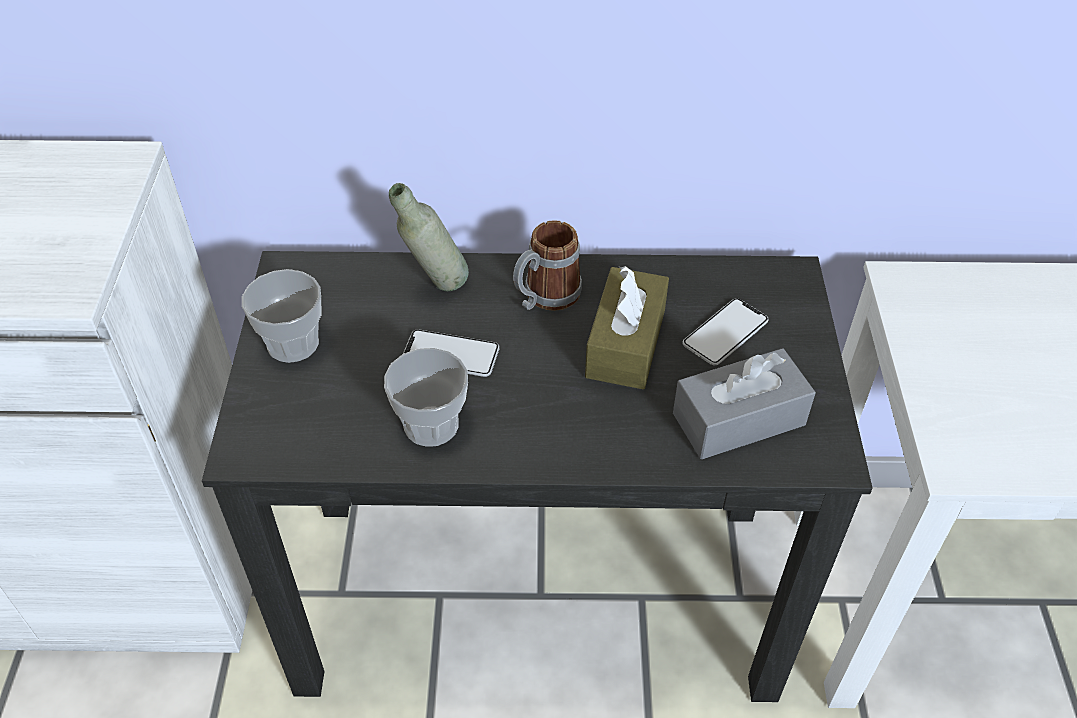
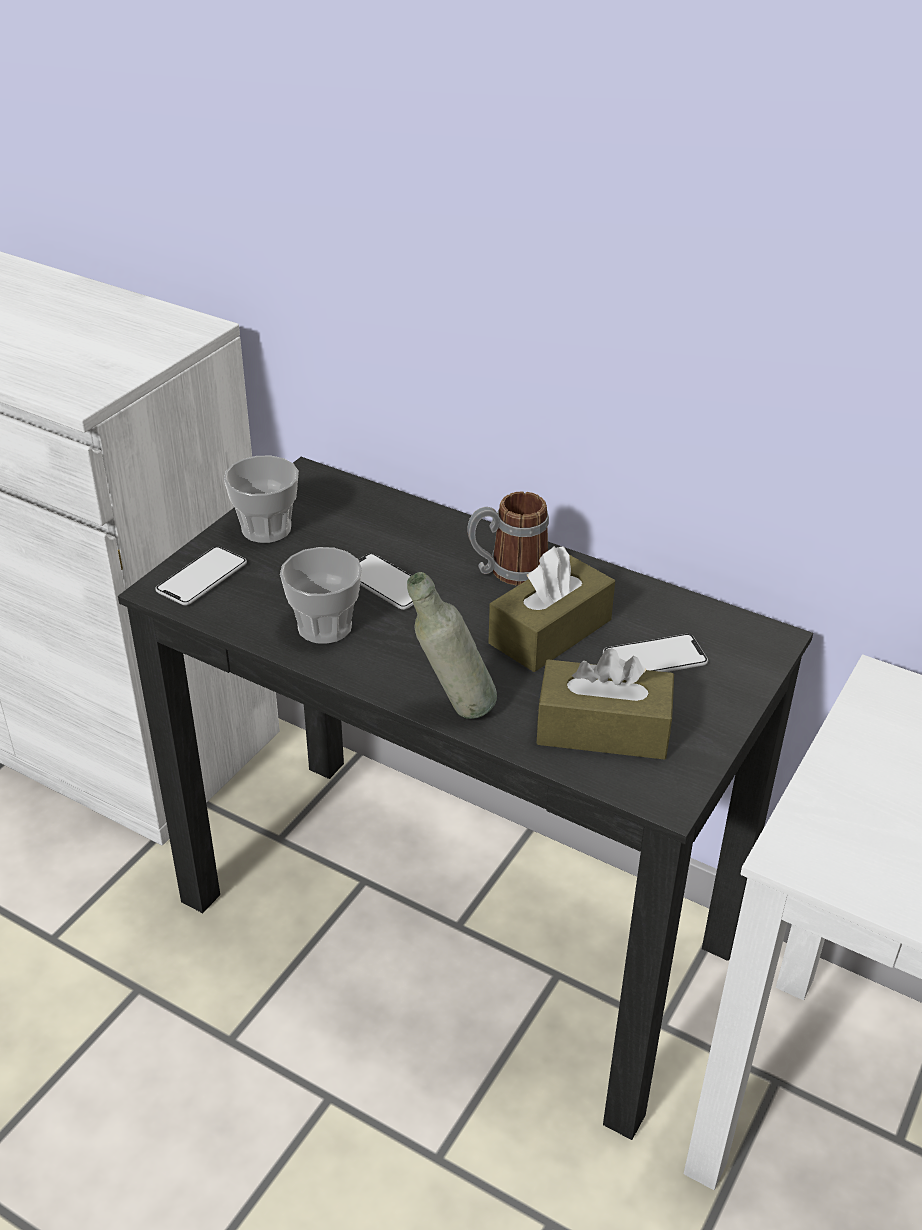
camera: 30 degrees right, 10 degrees down
grey bottle [389,183,469,291] -> grey bottle moved to [407,572,497,719]
grey tissue box [673,348,816,459] -> brown tissue box [536,648,674,760]
none -> phone [155,546,247,605]

